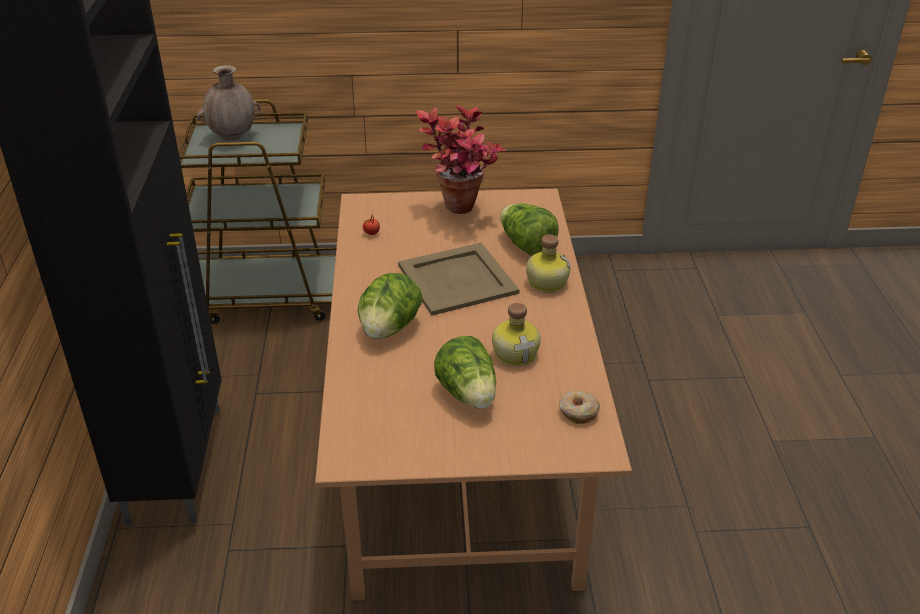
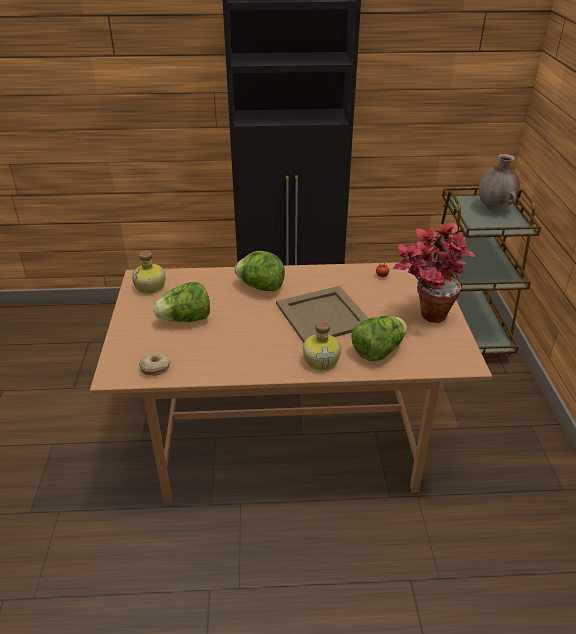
camera: 90 degrees right, 0 degrees up
bottle [492,303,541,366] -> bottle moved to [132,251,166,294]

